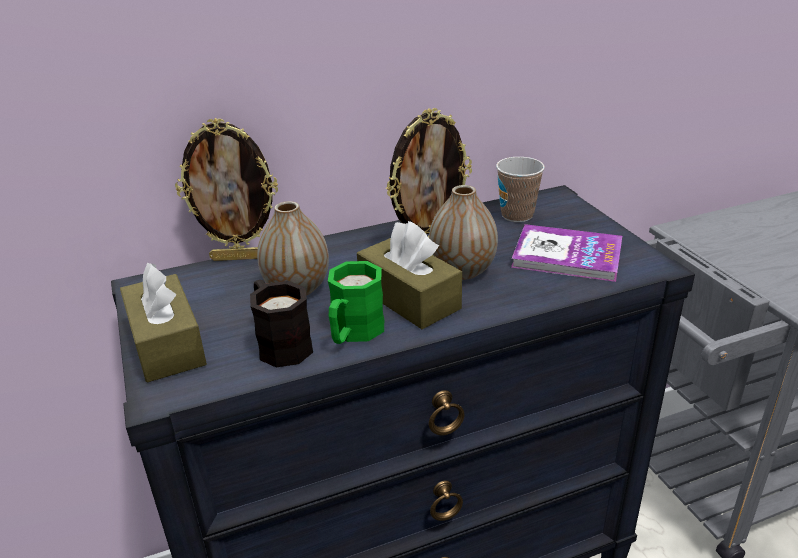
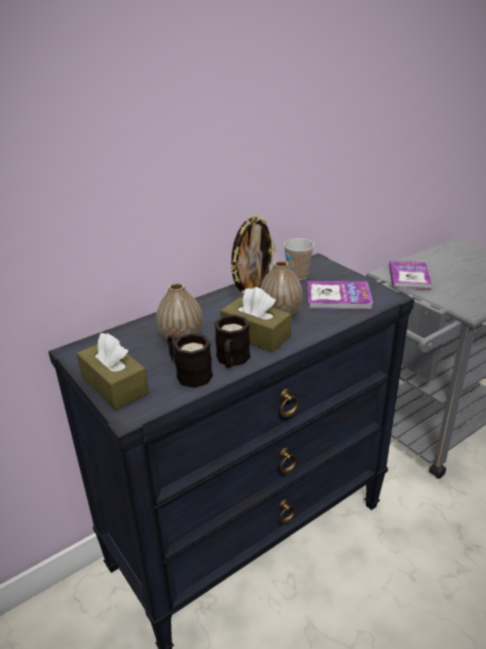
camera: 15 degrees left, 0 degrees up
picture frame [175,118,278,261] -> none
green mug [328,261,384,344] -> black mug [214,315,250,368]
none -> book [389,261,432,289]

